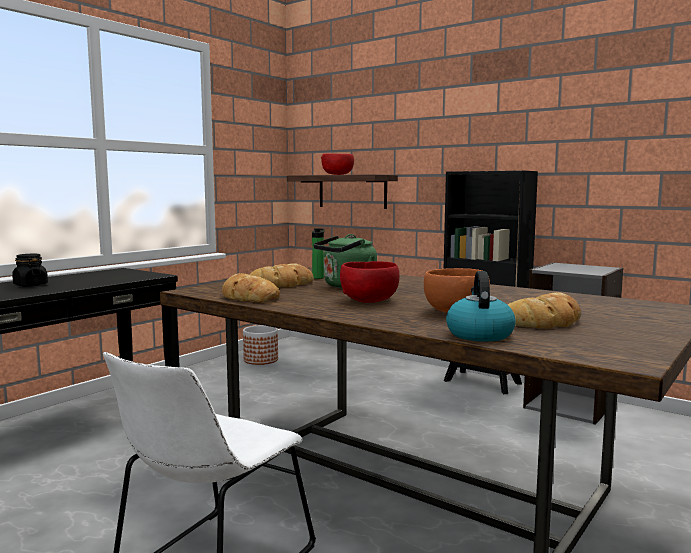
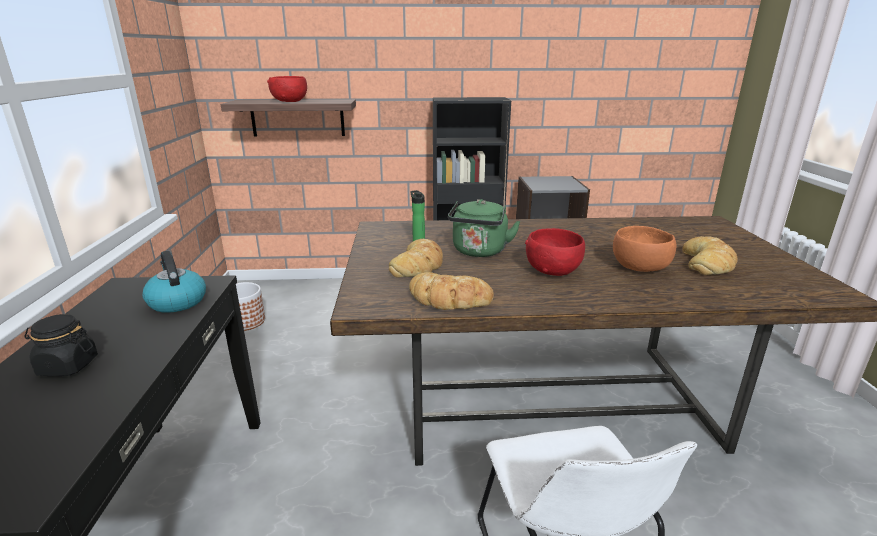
camera: 40 degrees left, 15 degrees up
kettle [446,271,516,342] -> kettle moved to [142,251,206,313]

